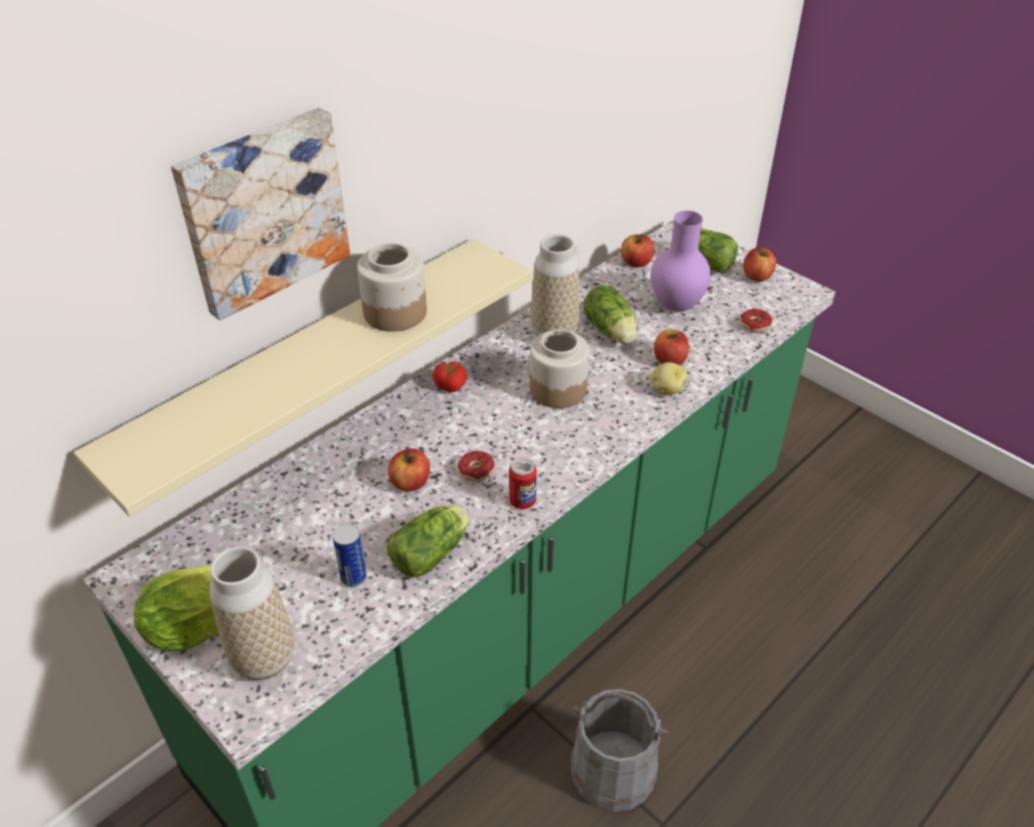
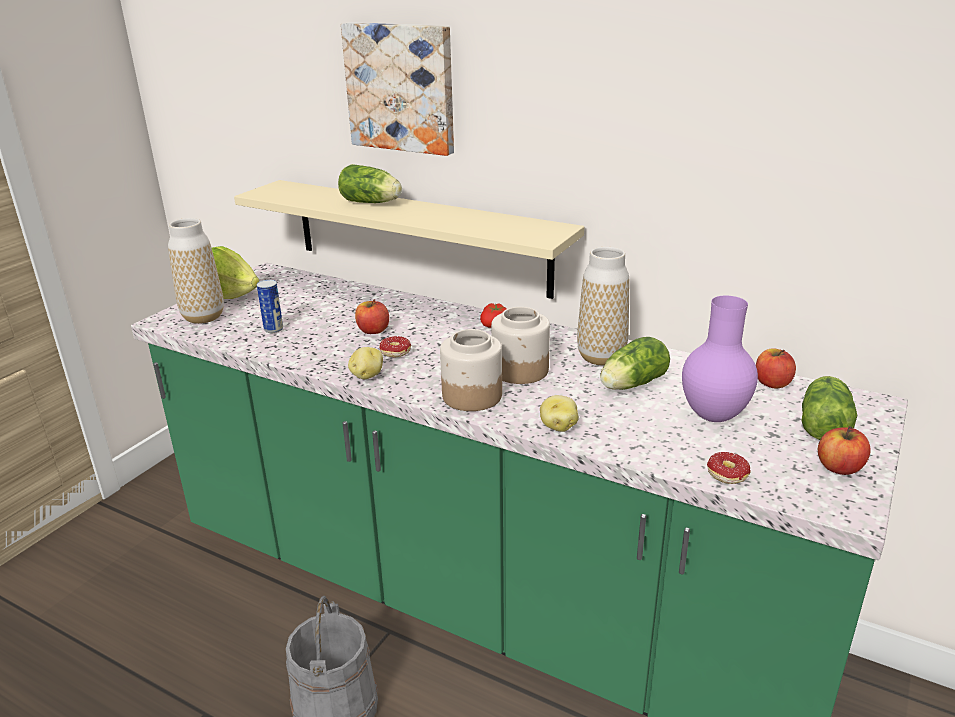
camera: 75 degrees right, 15 degrees down
jar [357,243,427,332] -> jar moved to [440,329,502,411]
lettuce [386,504,469,578] -> lettuce moved to [338,164,402,203]
can [509,458,537,509] -> potato [348,347,383,379]
apple [654,329,689,365] -> none

